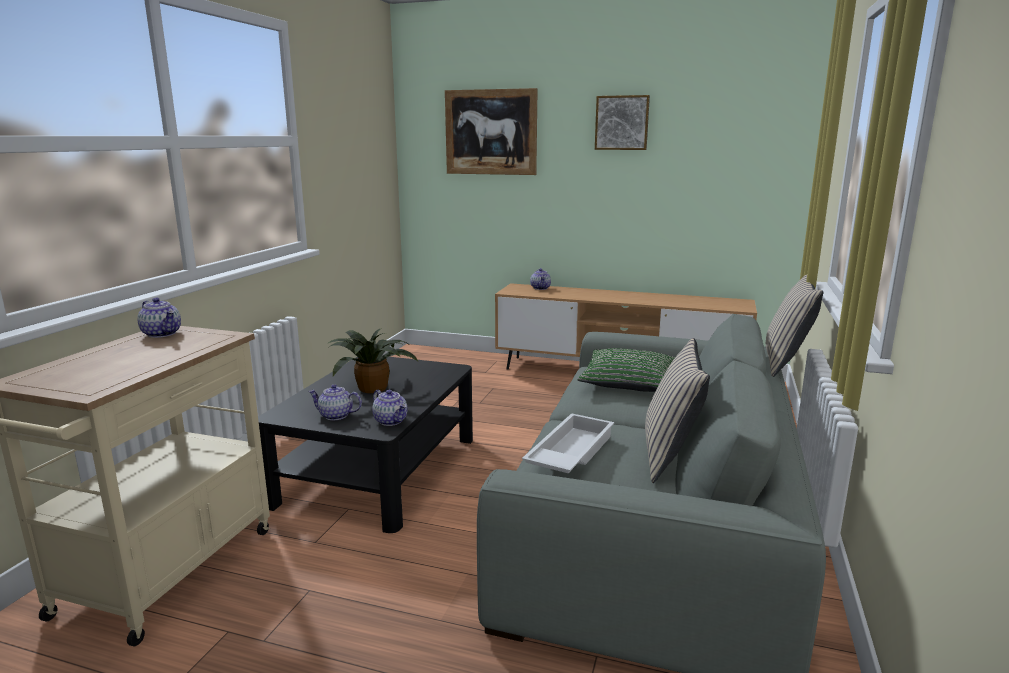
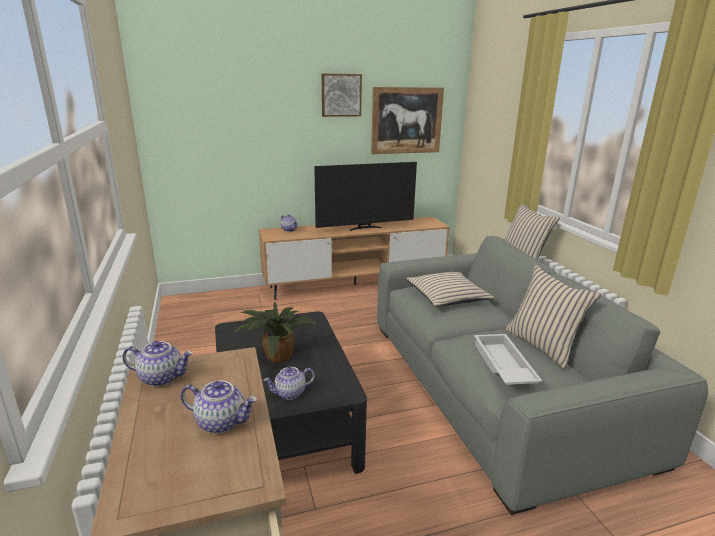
camera: 35 degrees left, 5 degrees up
teapot [372,390,408,426] -> teapot moved to [181,380,257,434]
picture [445,88,538,175] -> picture moved to [371,87,444,154]
green pillow [578,348,675,392] -> beige pillow [406,272,495,307]
none -> television [314,162,417,231]

